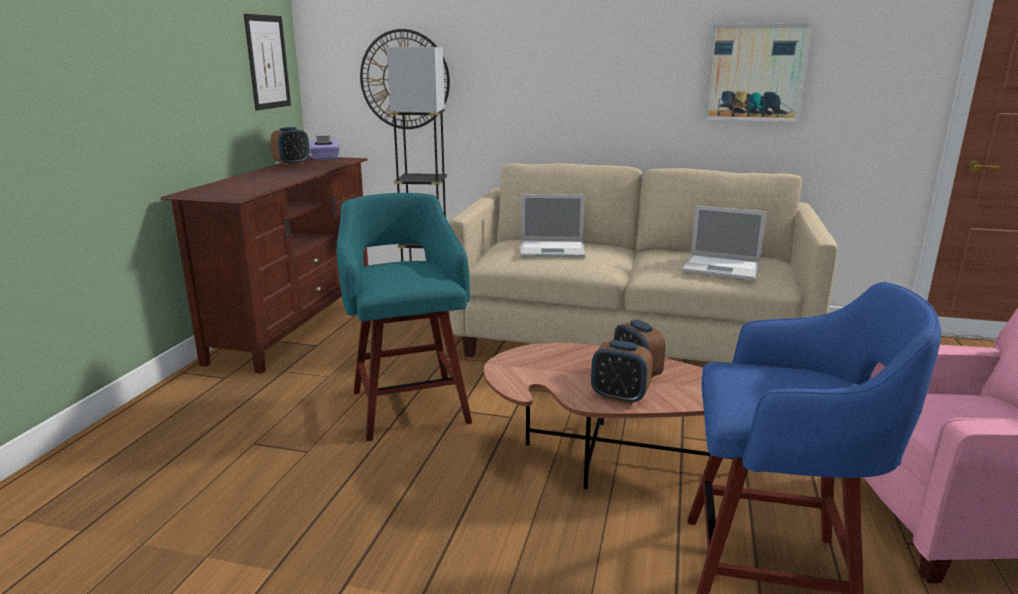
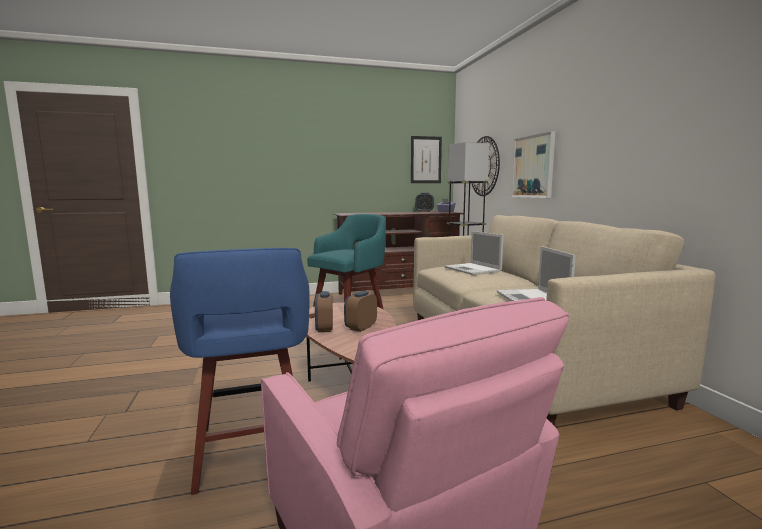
camera: 60 degrees right, 10 degrees down
picture [704,23,813,122] -> picture moved to [511,131,555,198]

